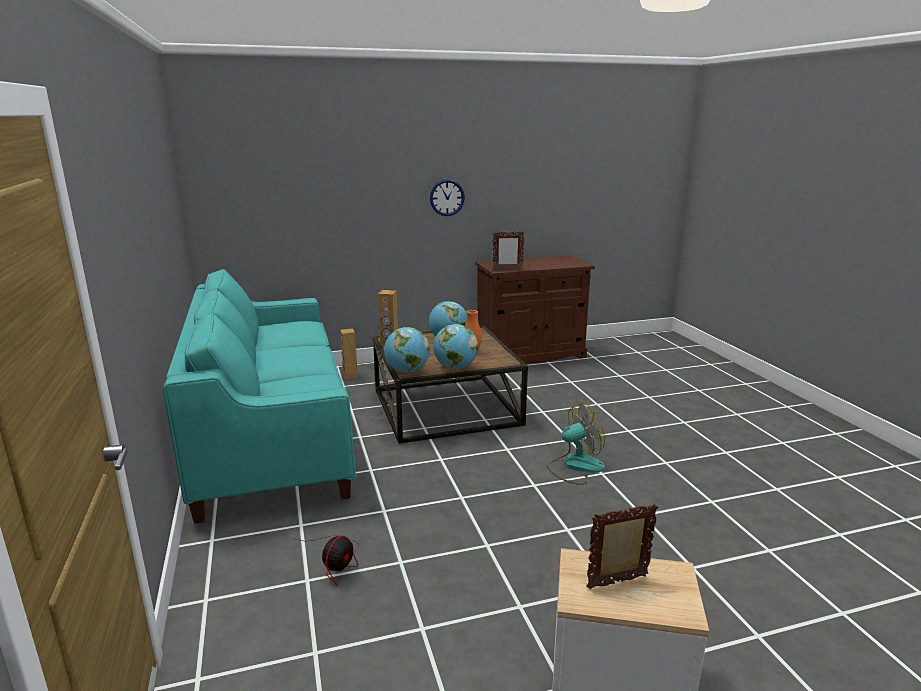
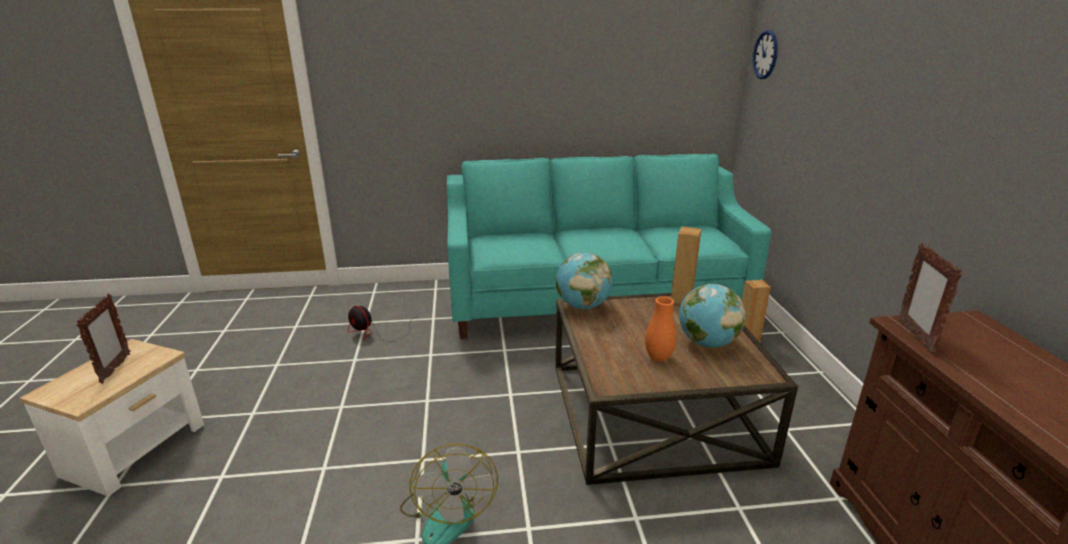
camera: 100 degrees right, 5 degrees up
wall clock [430,180,465,216] -> wall clock moved to [753,30,778,79]
globe [433,324,478,369] -> none

